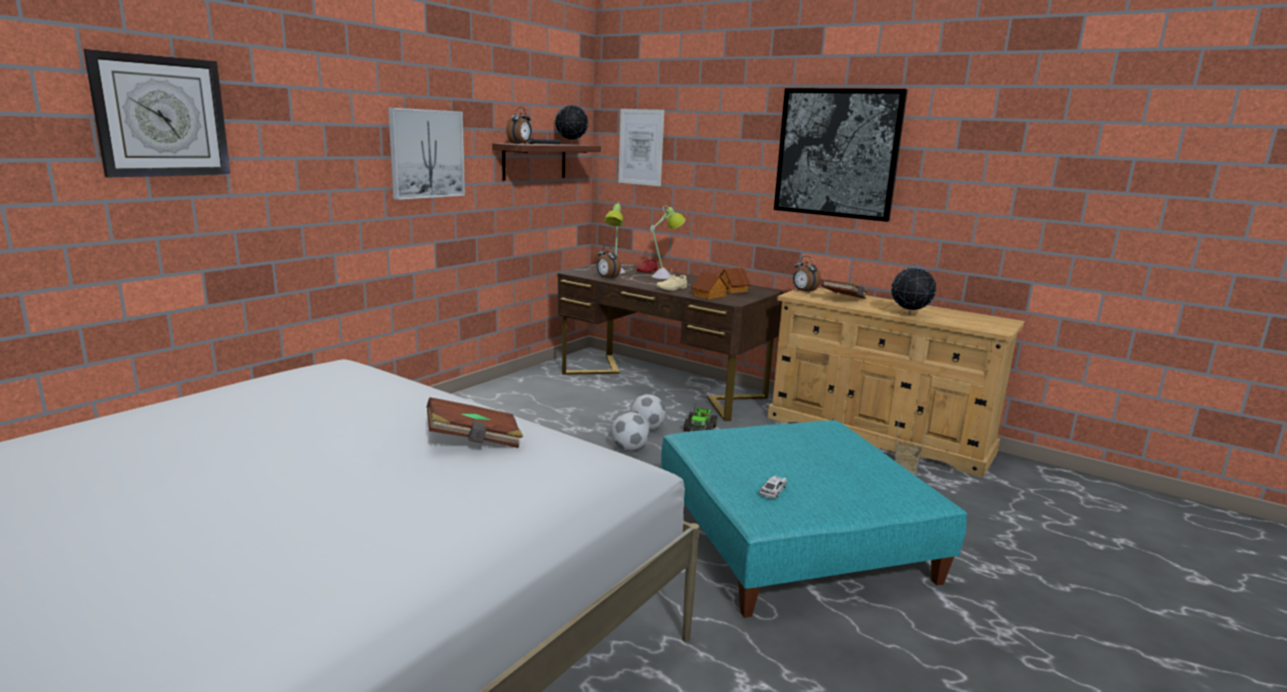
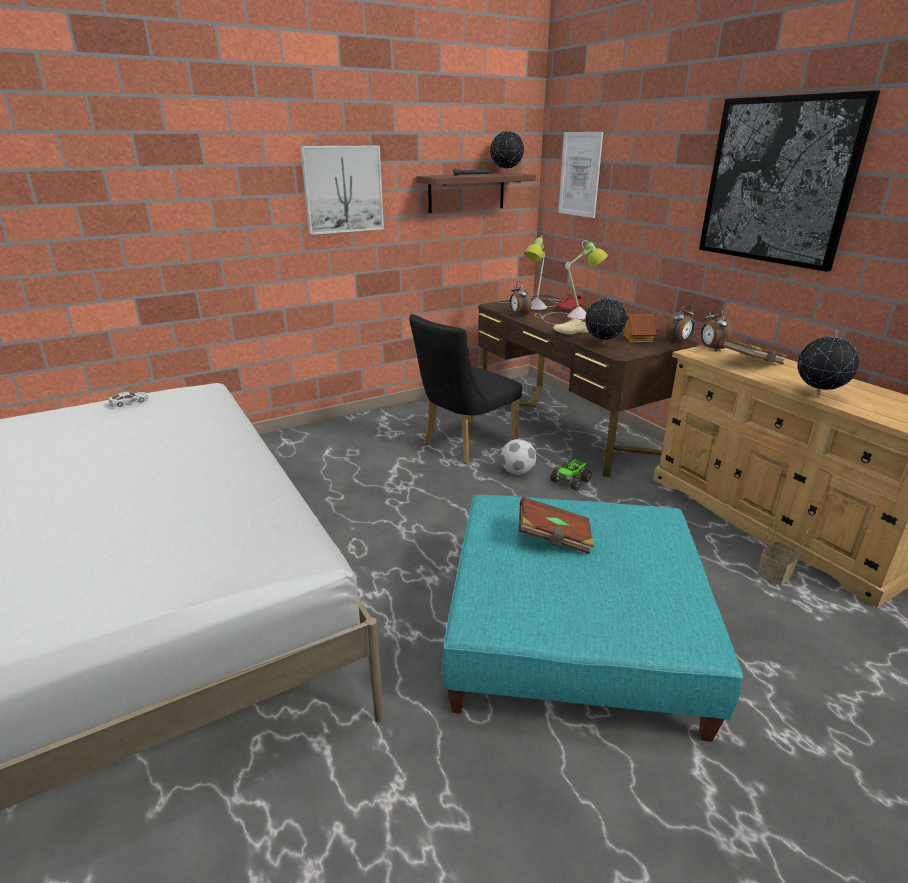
camera: 25 degrees right, 10 degrees up
wall clock [84,49,231,177] -> none
brown book [426,397,523,448] -> brown book moved to [519,497,594,554]
alarm clock [506,107,532,144] -> alarm clock moved to [666,304,695,344]
football [611,412,650,451] -> none
toy house [691,271,729,300] -> globe [585,294,627,345]
toy car [760,475,787,499] -> toy car moved to [107,392,149,407]
none -> black chair [409,314,522,464]

